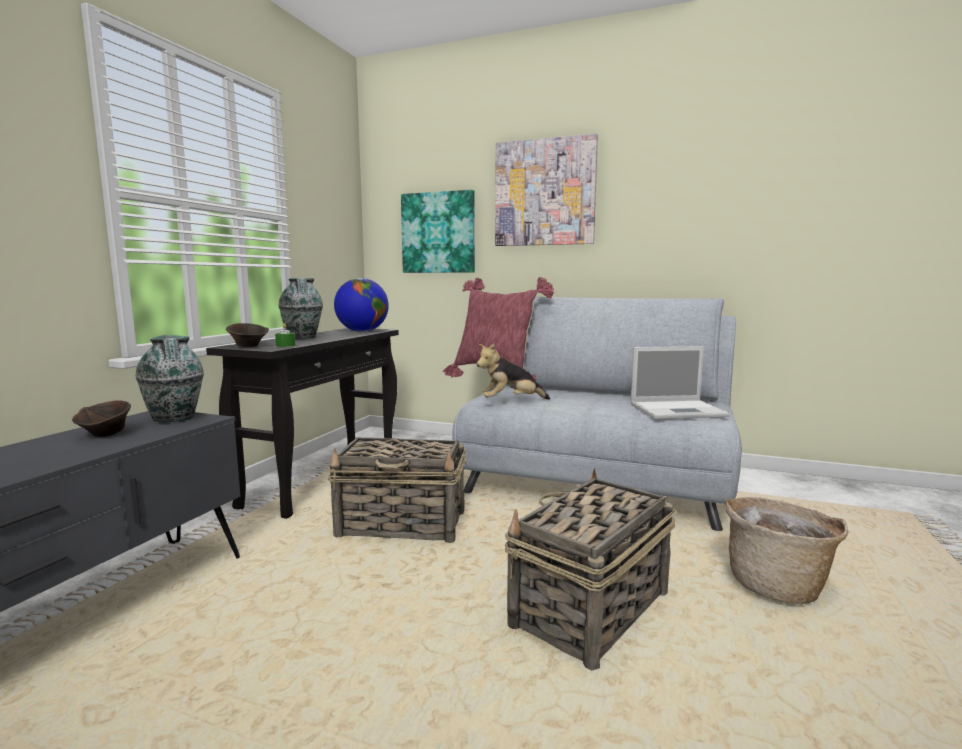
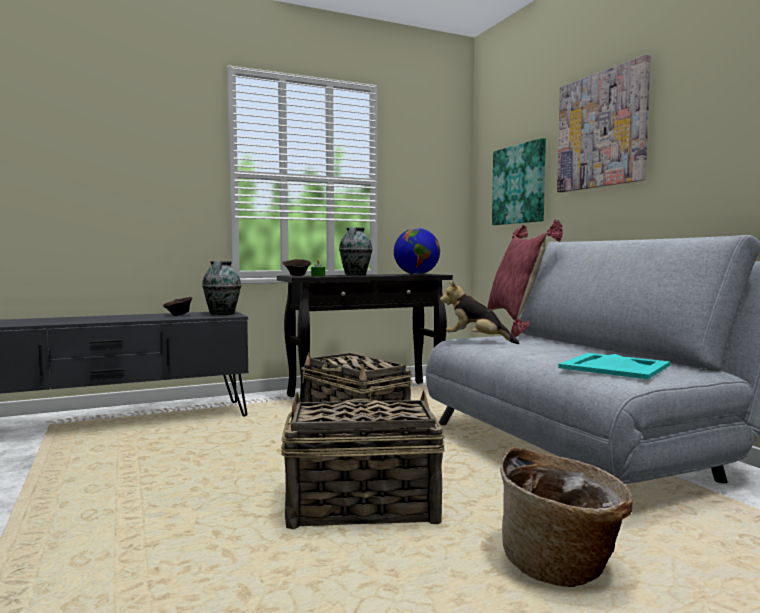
camera: 45 degrees right, 5 degrees down
laptop [631,346,730,419] -> turquoise tray [558,353,670,379]

